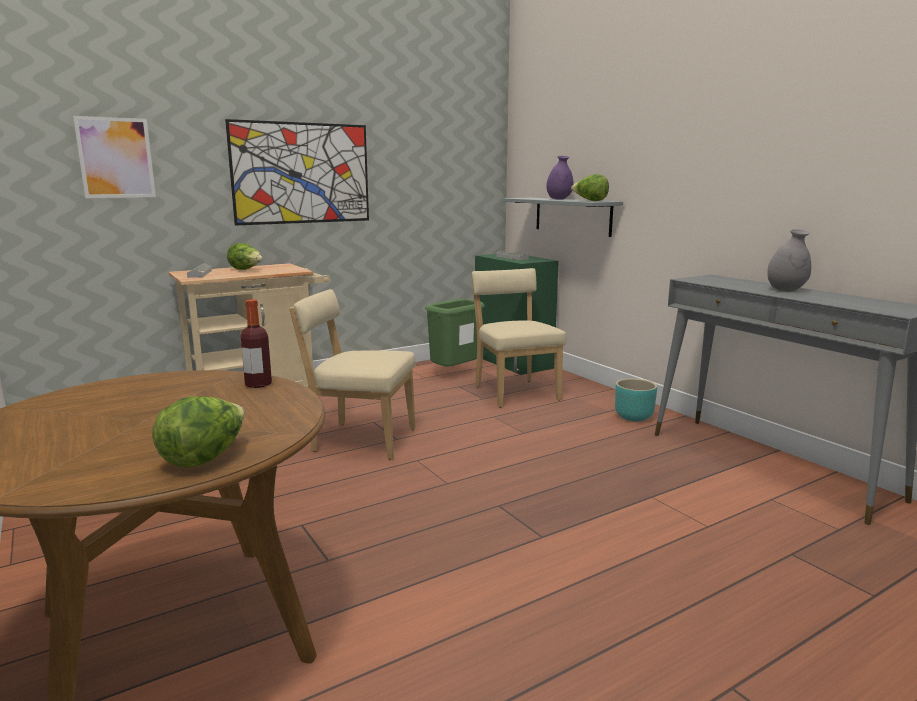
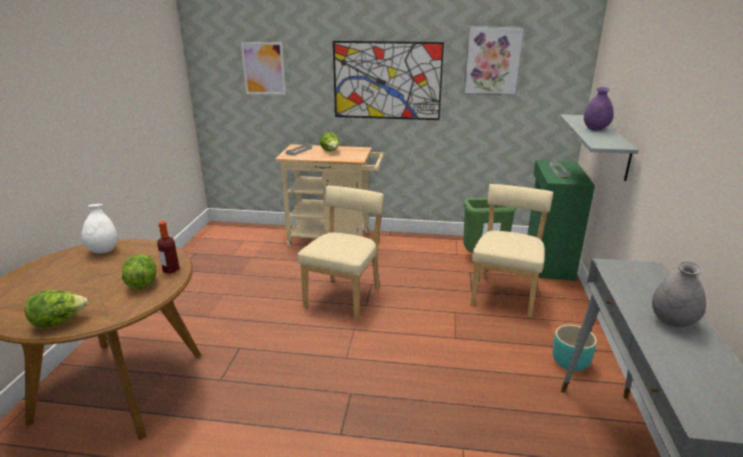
camera: 40 degrees right, 10 degrees up
beige chair [289,289,416,460] -> beige chair turned 60 degrees clockwise [298,186,384,320]
lettuce [571,174,609,201] -> lettuce moved to [122,255,156,289]
none -> white vase [81,204,118,253]
none -> picture [464,26,525,96]

